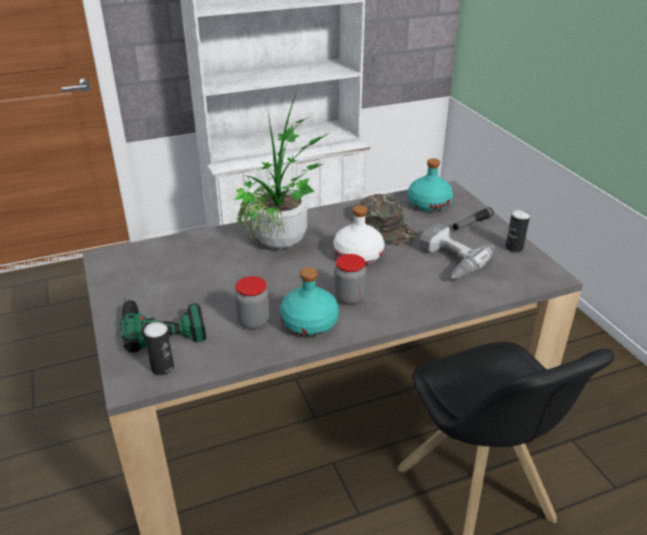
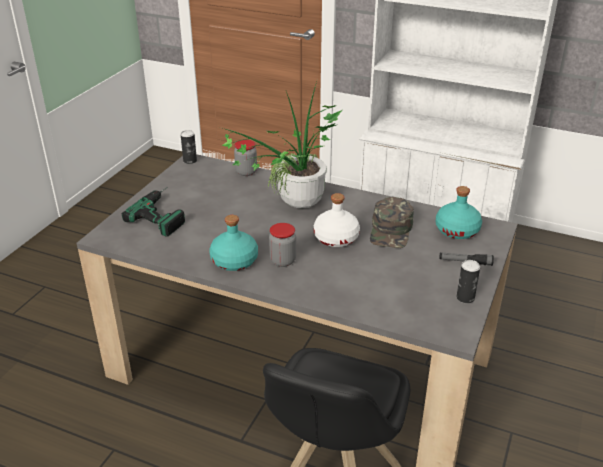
camera: 45 degrees right, 0 degrees up
can [144,322,174,375] -> can moved to [180,130,197,164]
jar [235,276,269,330] -> jar moved to [234,140,257,176]
power drill [419,223,496,279] -> none

